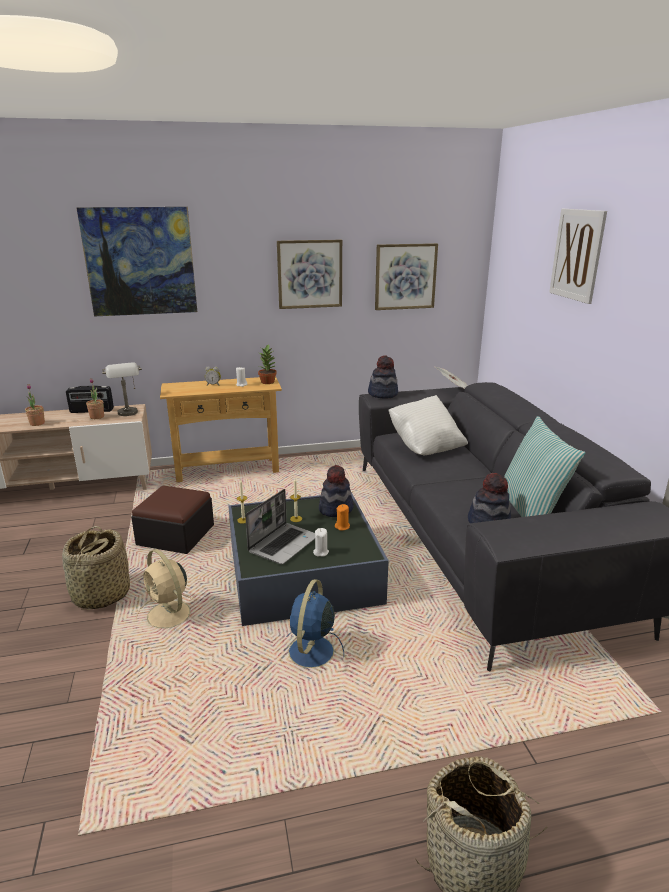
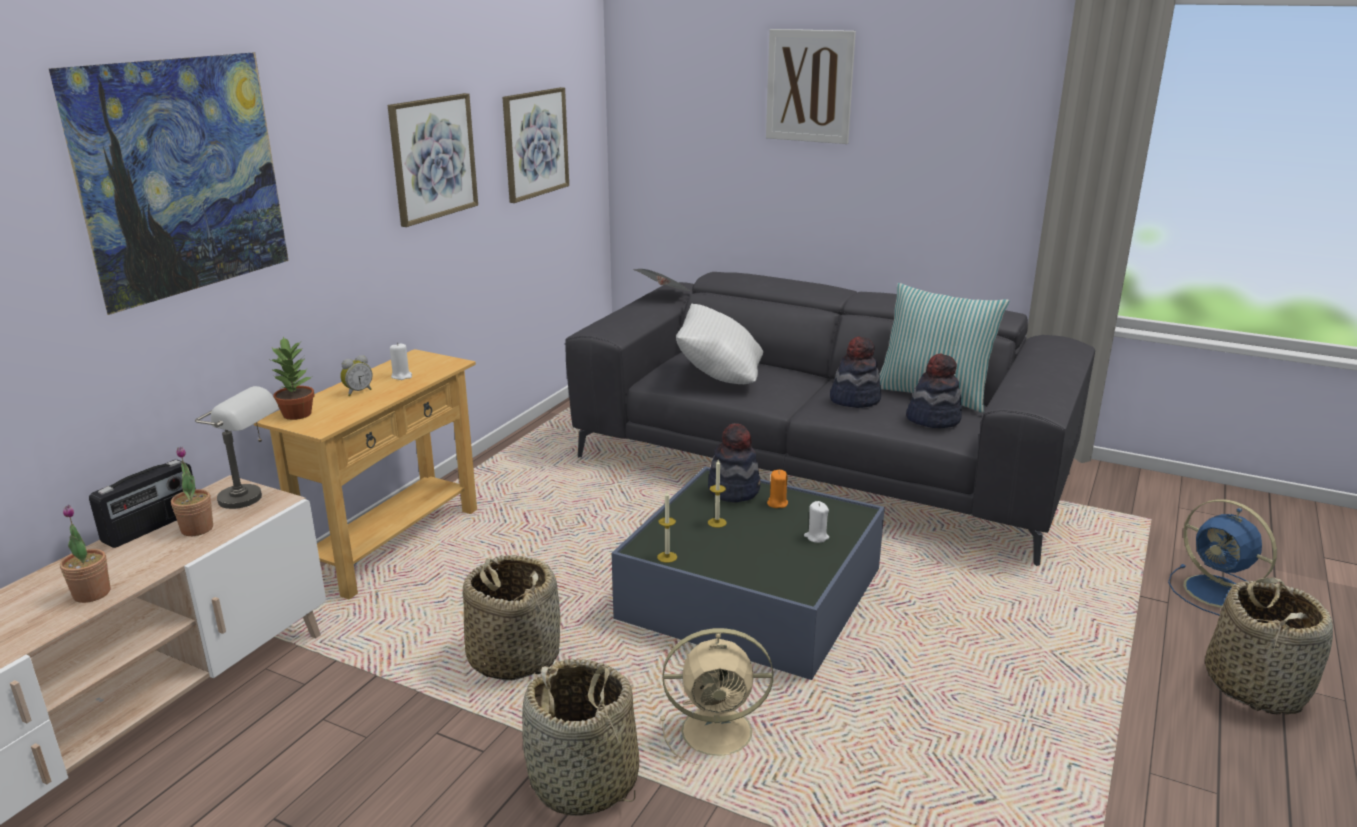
camera: 50 degrees left, 0 degrees up
ottoman [131,486,214,554] -> basket [463,555,560,680]
laptop [245,489,315,564] -> none
potted plant [258,345,277,384] -> potted plant moved to [271,337,315,420]
blue fan [286,579,344,679] -> blue fan moved to [1168,499,1277,616]
hat [368,355,398,399] -> hat moved to [830,337,881,408]

